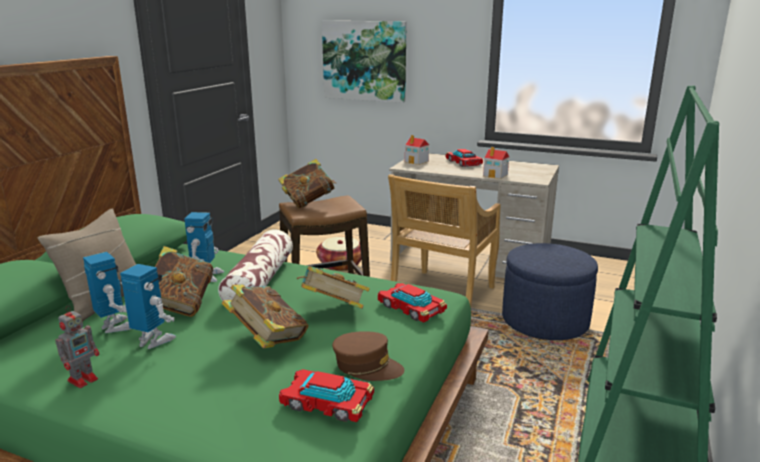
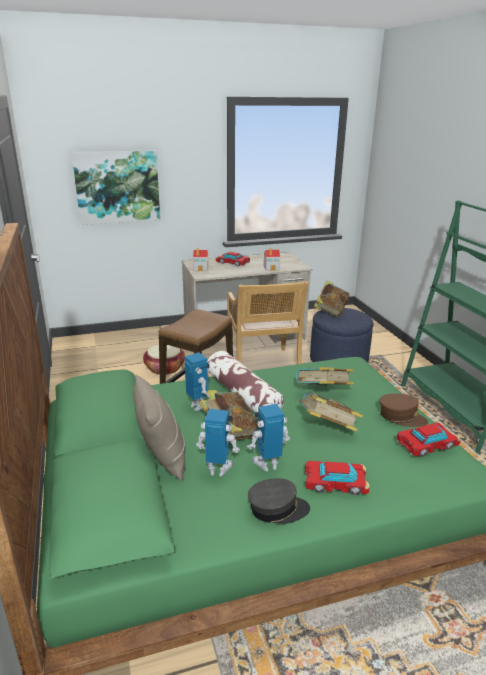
camera: 40 degrees left, 5 degrees up
toy robot [55,306,99,388] -> grey cap [248,478,310,524]
book [278,159,336,209] -> book moved to [313,281,349,317]
brown cap [332,331,404,381] -> brown cap turned 45 degrees clockwise [379,394,428,427]
toy car [378,283,447,323] -> toy car moved to [305,461,370,495]

